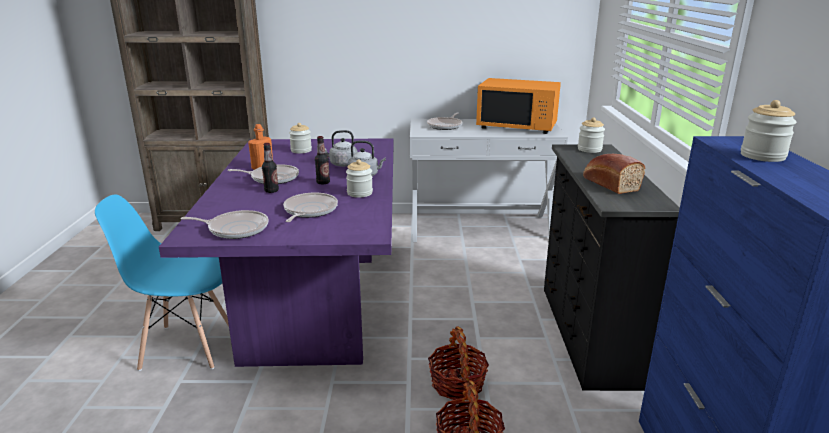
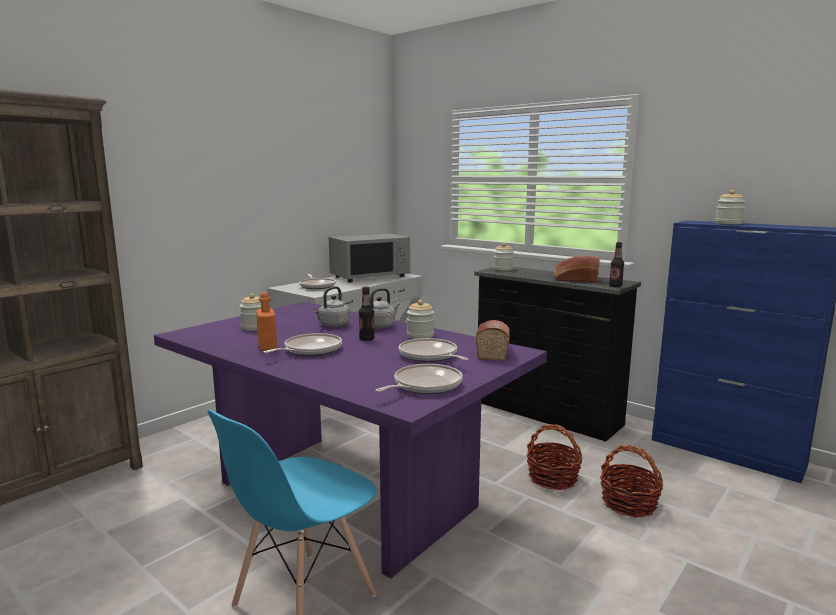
camera: 50 degrees left, 10 degrees down
bottle [262,143,279,193] -> bottle moved to [609,242,624,287]
orange microwave [476,78,561,134] -> grey microwave [329,233,410,282]
none -> bread [476,320,510,361]

